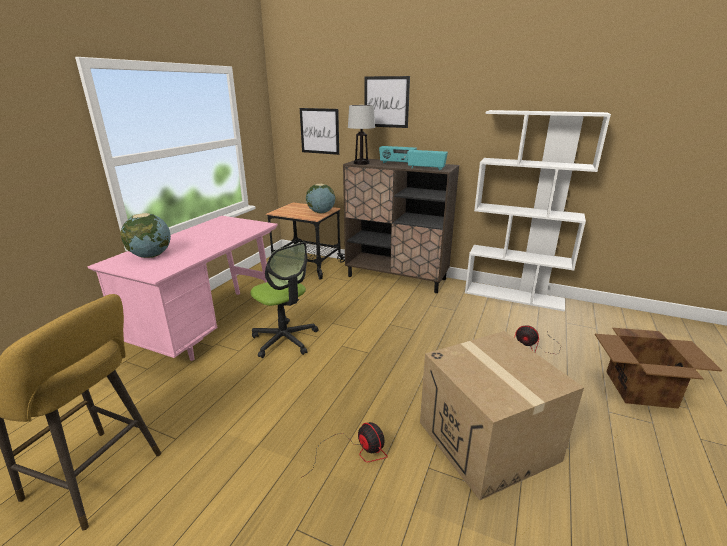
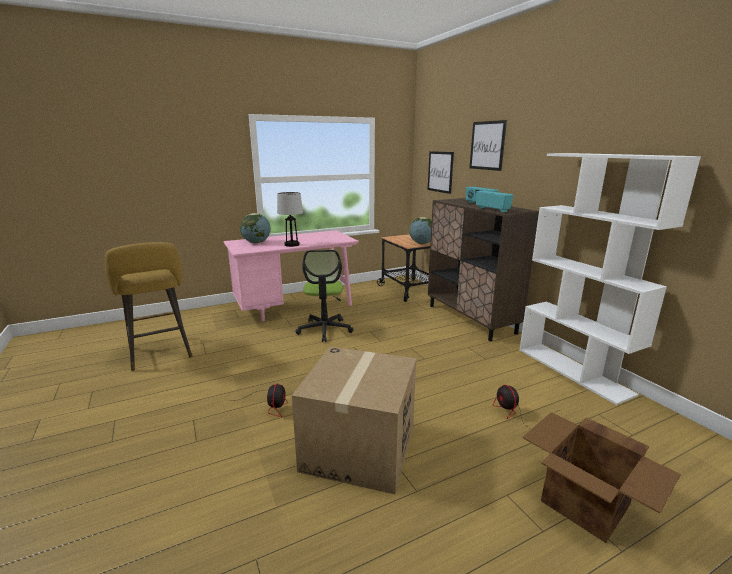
camera: 40 degrees right, 5 degrees down
table lamp [348,105,375,165] -> table lamp moved to [277,192,303,247]

